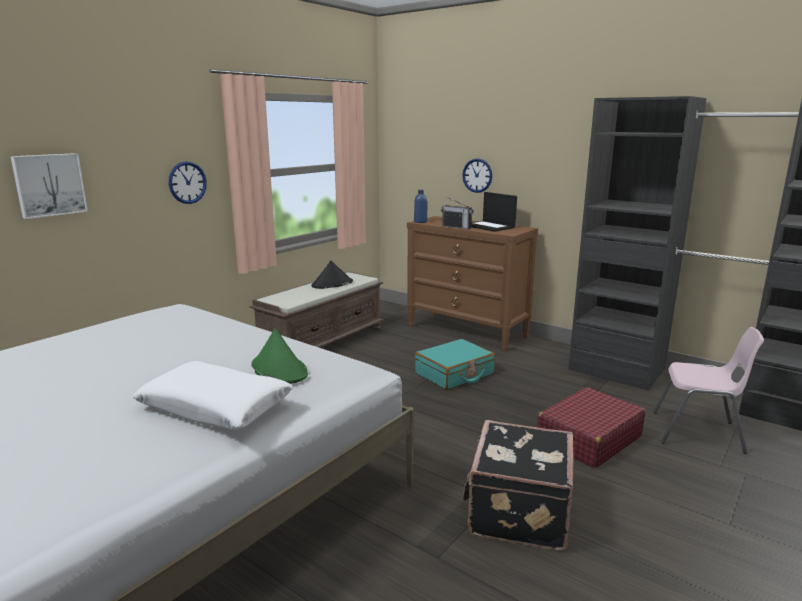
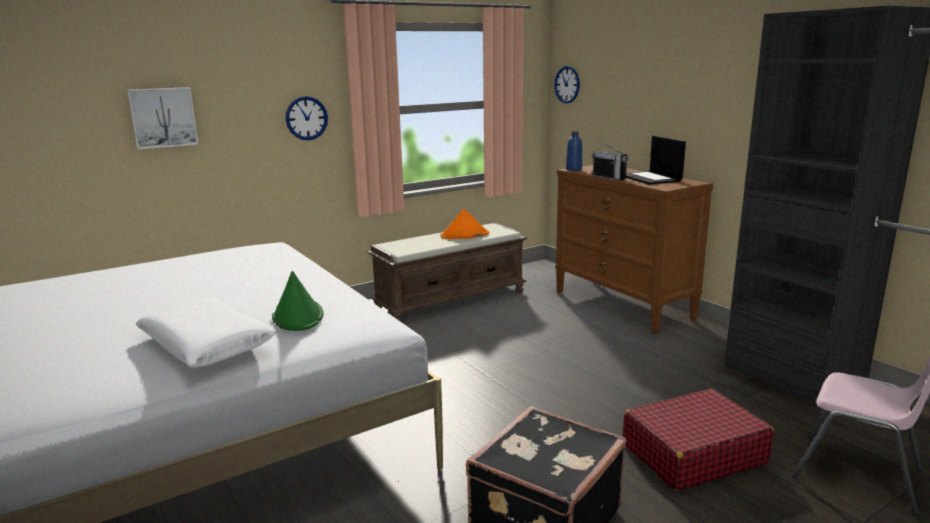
camera: 20 degrees right, 0 degrees up
black hat [311,261,353,289] -> orange hat [441,209,489,239]
turquoise suitcase [415,339,495,390] -> none
wall clock [462,159,492,193] -> wall clock moved to [554,66,580,103]

